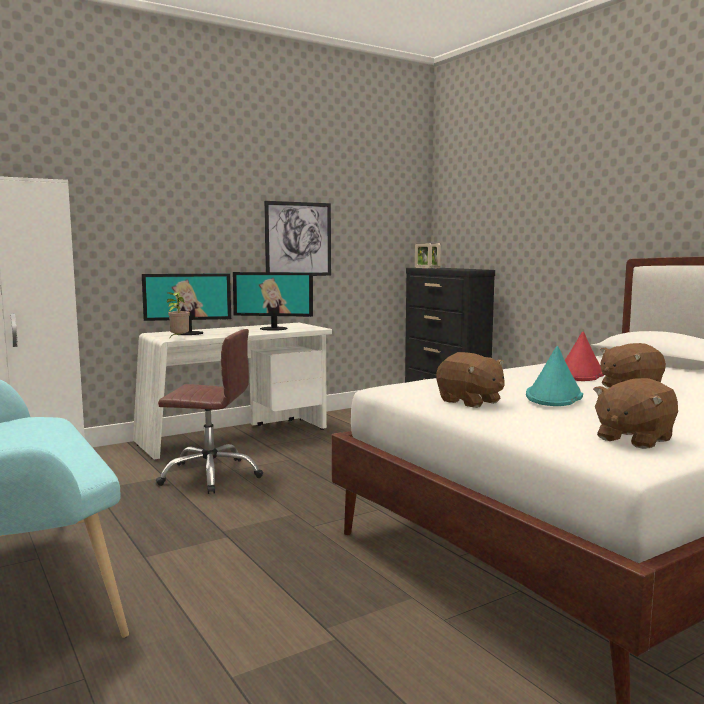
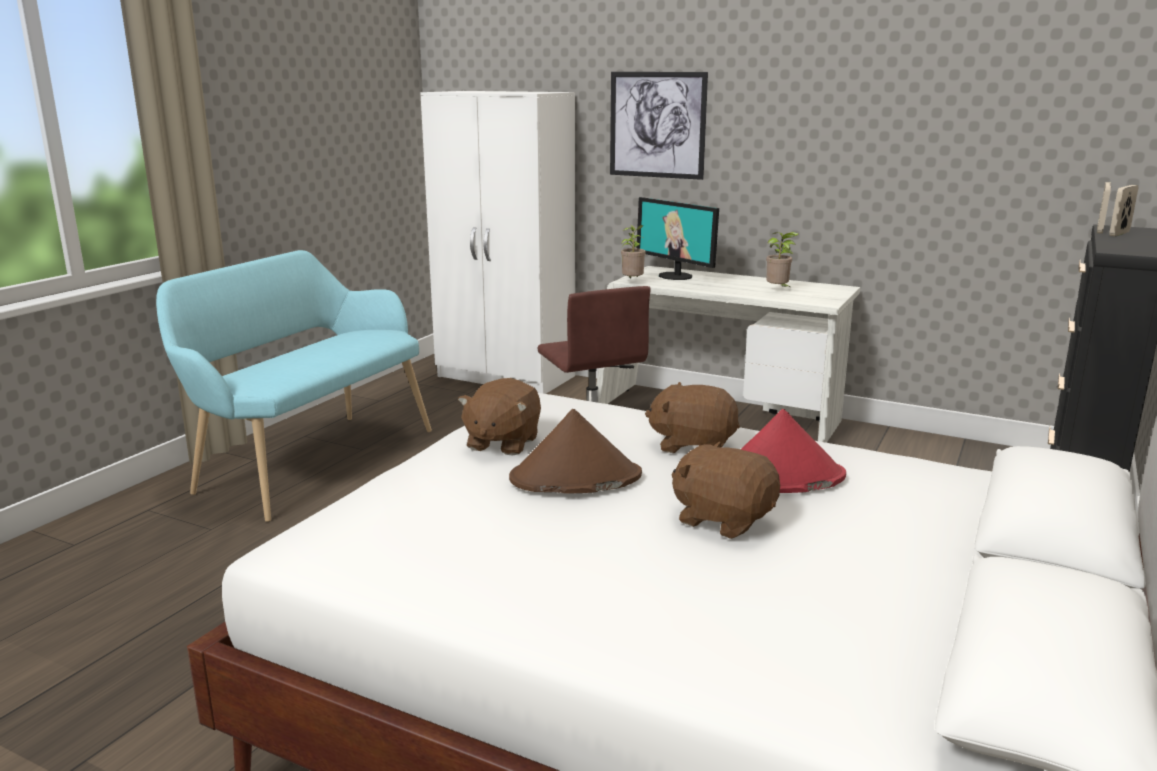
camera: 60 degrees right, 10 degrees up
monitor [233,272,313,331] -> potted plant [766,232,799,289]
picture [264,201,331,276] -> picture moved to [610,72,708,180]
turquoise hat [526,346,583,406] -> brown hat [509,409,642,493]
brown plush toy [593,378,678,449] -> brown plush toy moved to [645,382,740,453]

